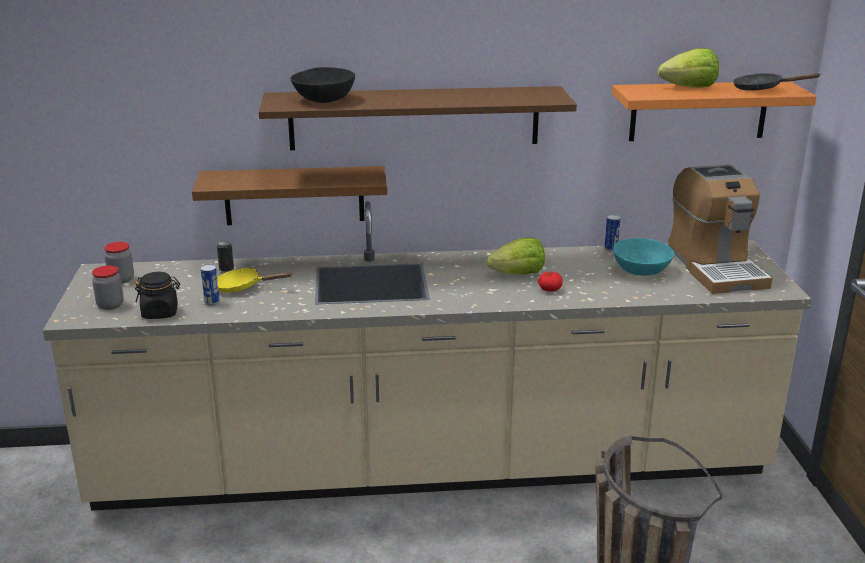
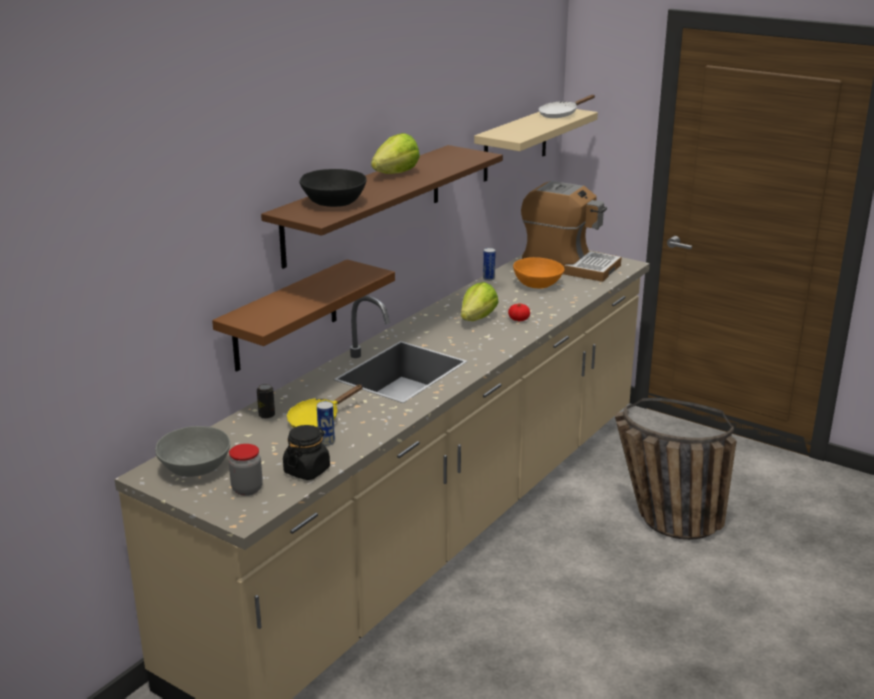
camera: 50 degrees left, 0 degrees up
jar [104,242,134,283] -> grey bowl [155,426,230,477]
orange shelf [612,81,817,141] -> beige shelf [474,109,598,182]
turquoise bowl [613,238,674,276] -> orange bowl [513,257,564,288]
lettuce [658,48,719,88] -> lettuce moved to [371,133,420,174]
black frying pan [733,73,819,91] -> white frying pan [539,95,595,118]

